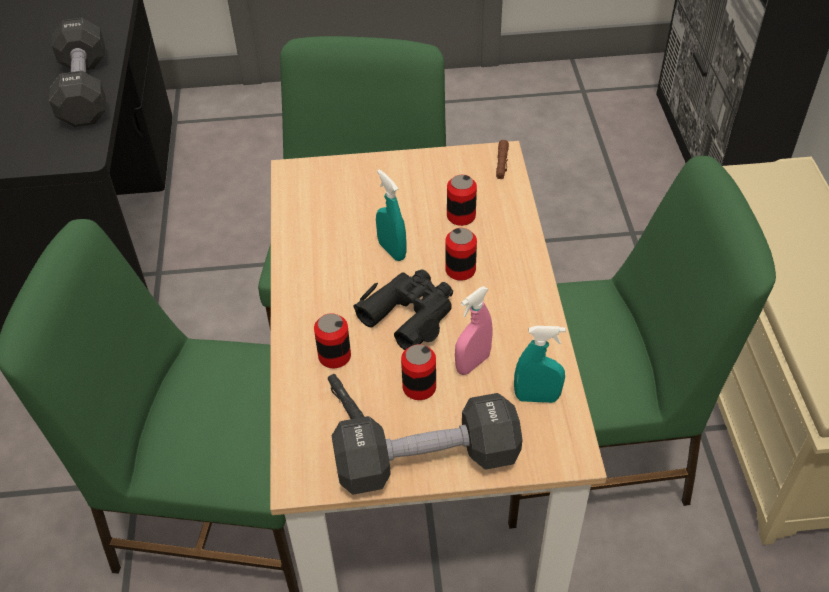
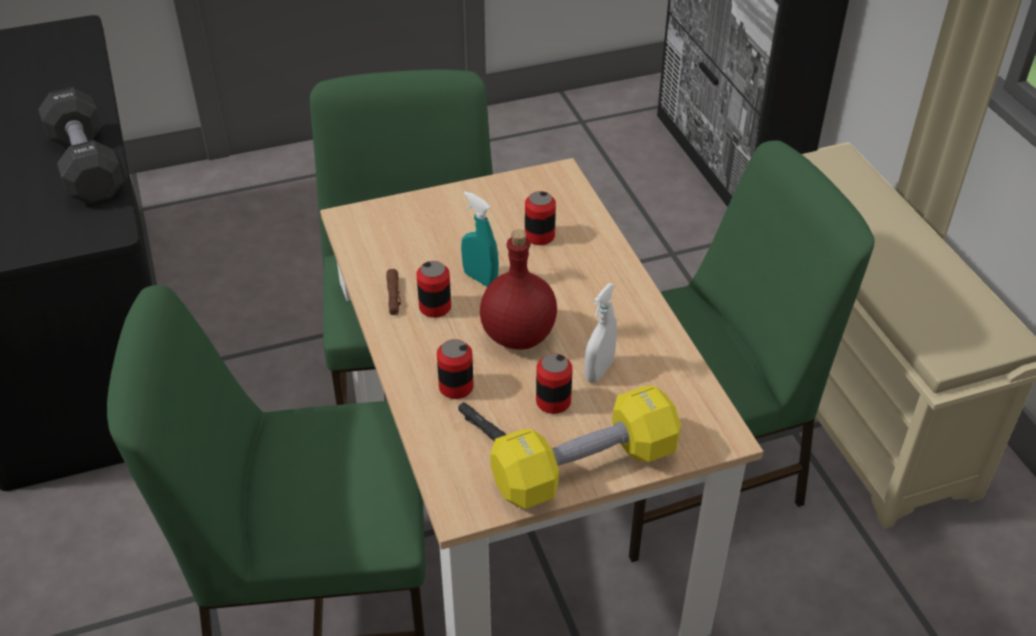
camera: 15 degrees left, 5 degrees down
black dumbbell [332,393,523,495] -> yellow dumbbell [490,386,681,509]
black binoculars [354,269,453,350] -> red bottle [480,230,557,350]
can [445,228,477,281] -> can moved to [416,261,451,318]
pink spray bottle [455,286,493,375] -> white spray bottle [584,283,617,383]
brown flashlight [496,140,509,179] -> brown flashlight moved to [386,269,401,315]
turquoise spray bottle [514,326,565,403] -> none

